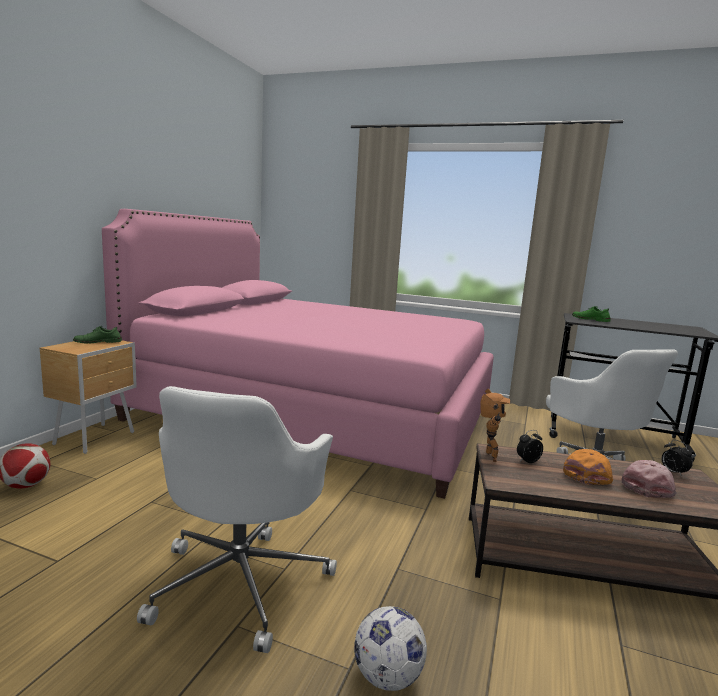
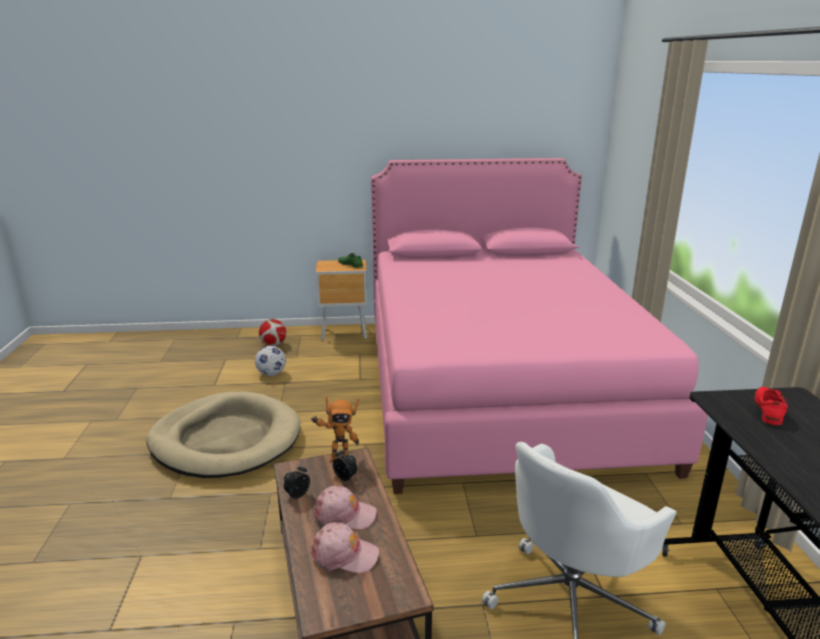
camera: 65 degrees right, 10 degrees up
white office chair [137,386,337,653] -> beige dog bed [146,392,301,478]
football [354,606,427,691] -> football moved to [255,346,286,376]
orange cap [563,449,613,485] -> pink cap [313,486,377,529]
green shoe [572,306,611,322] -> red shoe [754,387,788,425]
alarm clock [661,440,693,477] -> alarm clock moved to [284,464,310,499]

